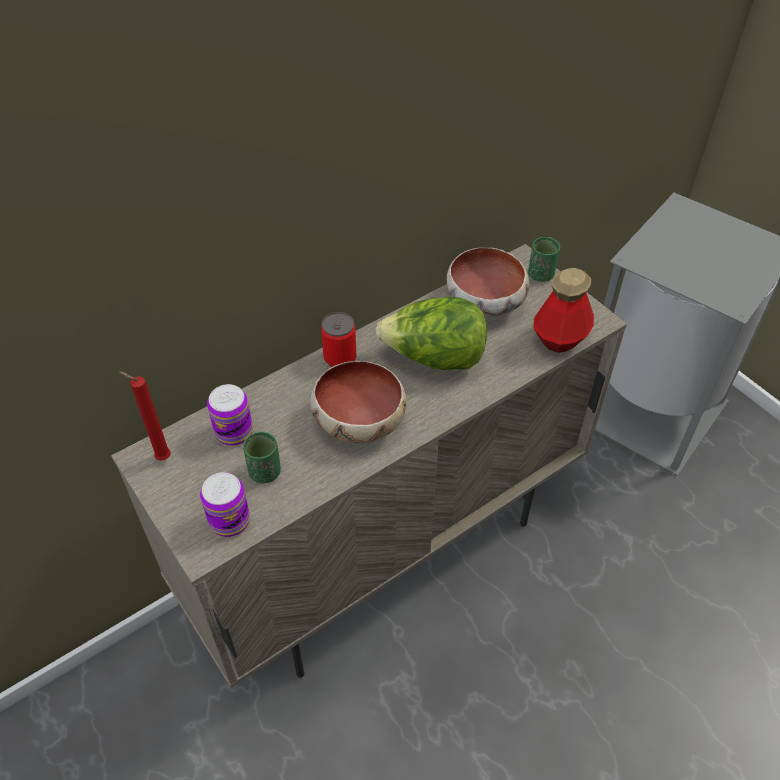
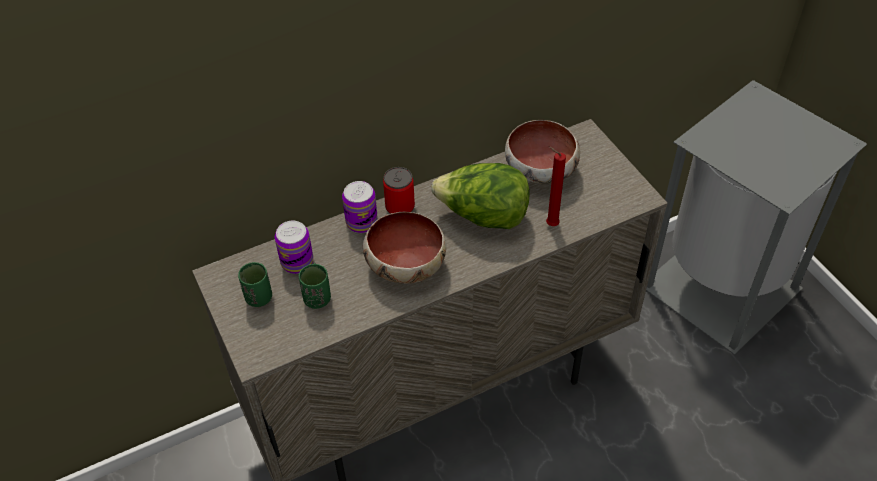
camera: 10 degrees right, 0 degrees up
red candle [119,371,171,461] -> red candle moved to [546,147,566,226]
can [200,472,250,537] -> can moved to [342,181,378,233]
green cup [528,237,560,282] -> green cup moved to [238,262,272,307]
bottle [533,268,594,353] -> none

